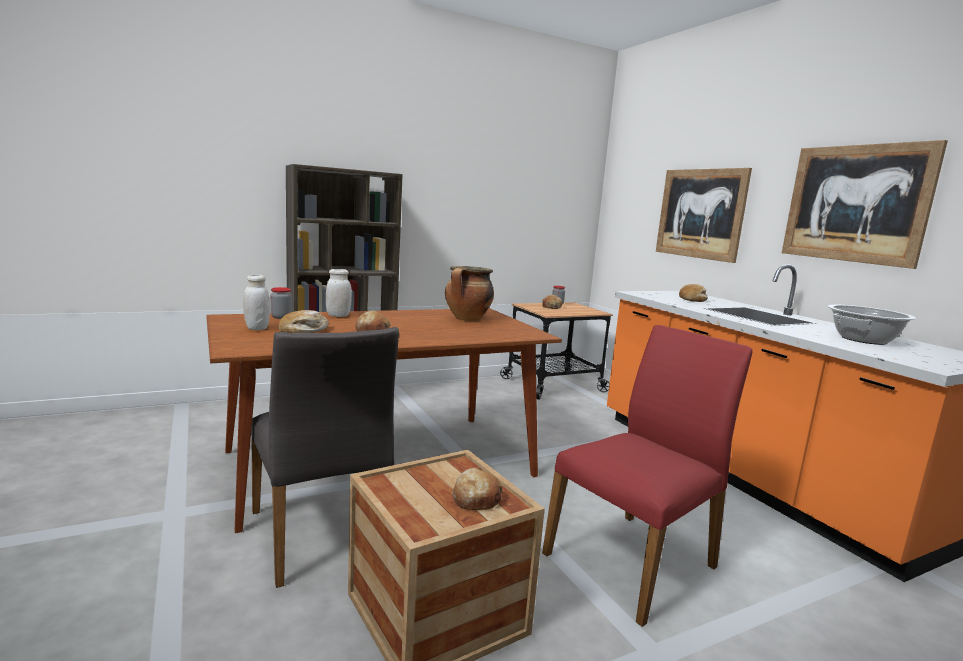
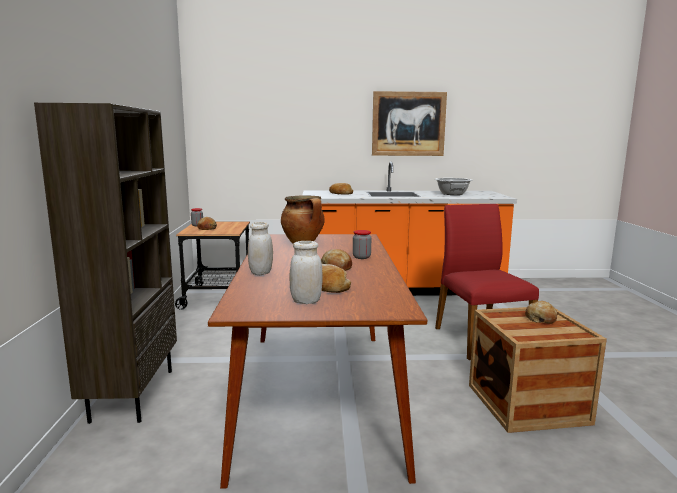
camera: 65 degrees left, 0 degrees up
grey chair [251,327,399,588] -> none
jar [270,287,292,319] -> jar moved to [353,230,371,259]
picture [656,168,752,263] -> none

